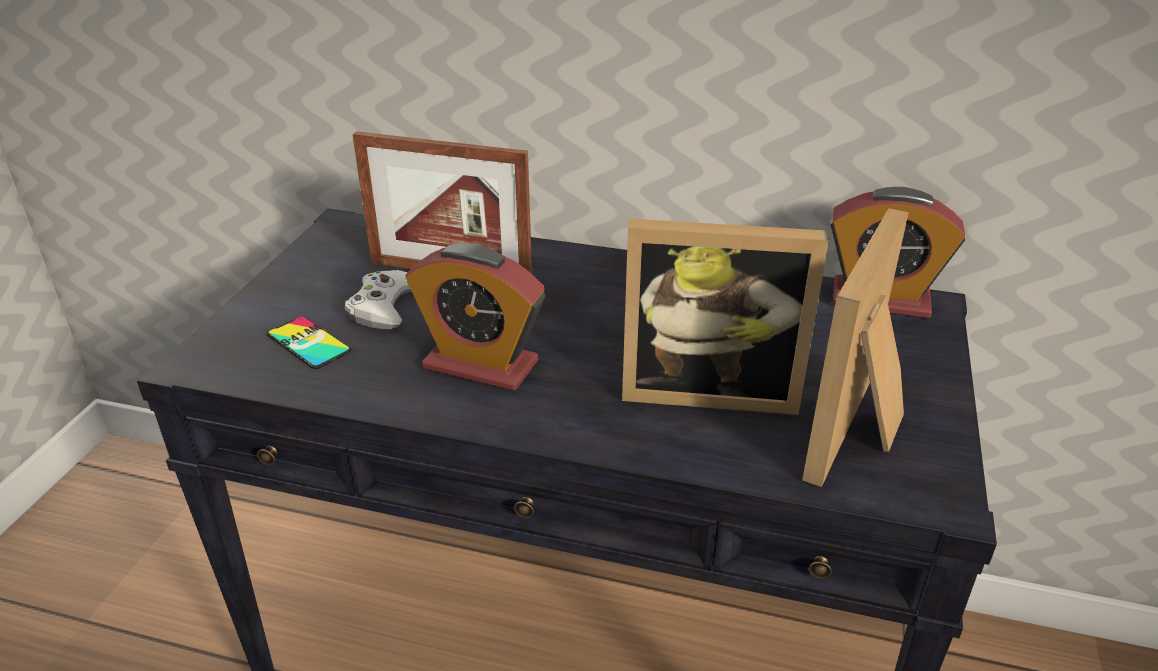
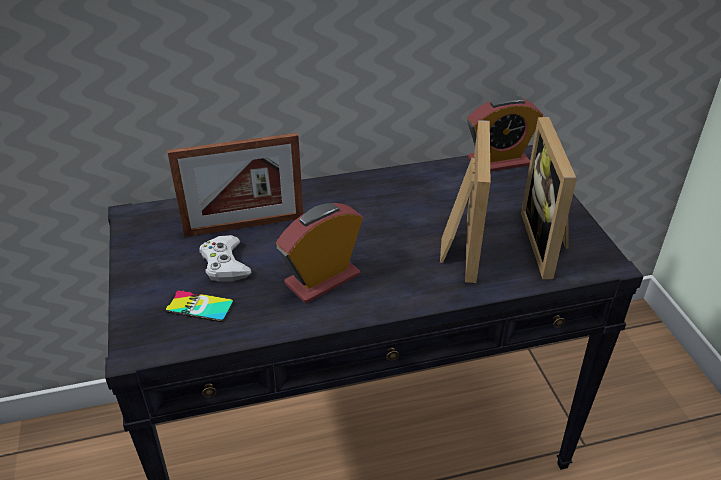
camera: 30 degrees left, 5 degrees up
alarm clock [405,243,545,391] -> alarm clock turned 150 degrees clockwise [276,203,363,303]
picture frame [622,219,829,415] -> picture frame turned 60 degrees counterclockwise [440,120,490,283]

